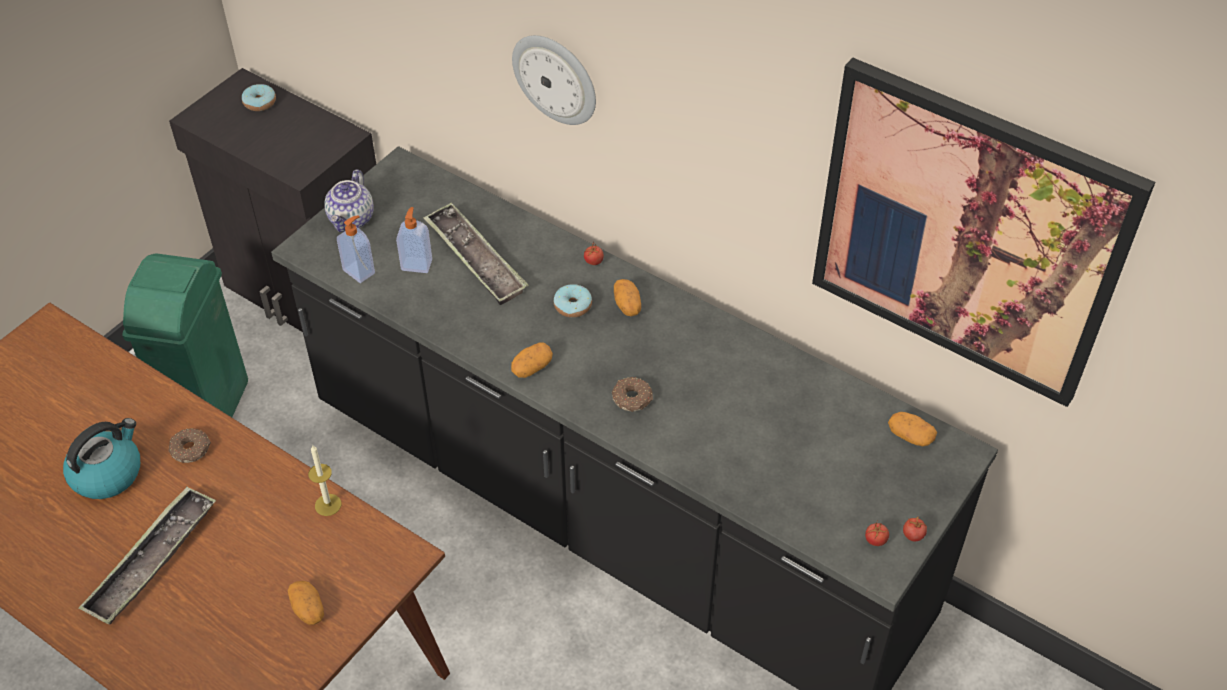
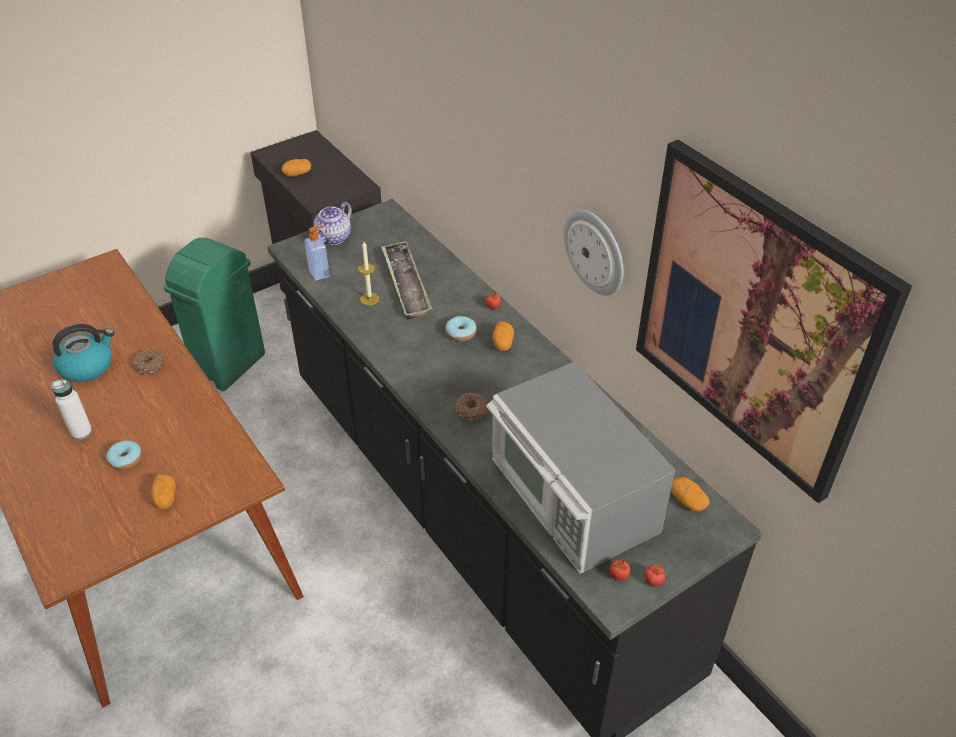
camera: 20 degrees right, 5 degrees down
tray [78,486,216,624] -> white bottle [51,380,92,440]
donut [242,84,276,111] -> donut moved to [106,441,142,470]
candle [308,445,341,516] -> candle moved to [358,242,379,305]
soap dispenser [396,207,432,273] -> none
potato [511,342,553,378] -> potato moved to [282,159,311,177]
wall clock [512,35,596,125] -> wall clock moved to [564,210,624,296]
none -> microwave [486,362,675,573]

